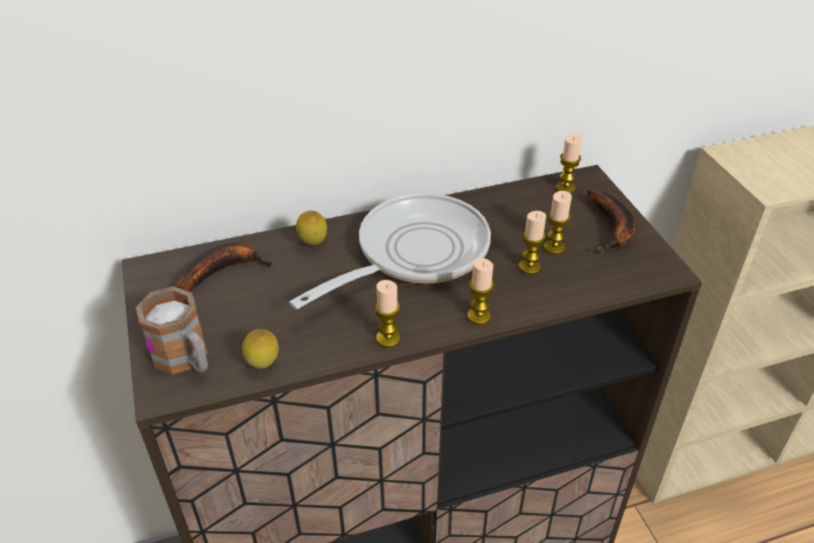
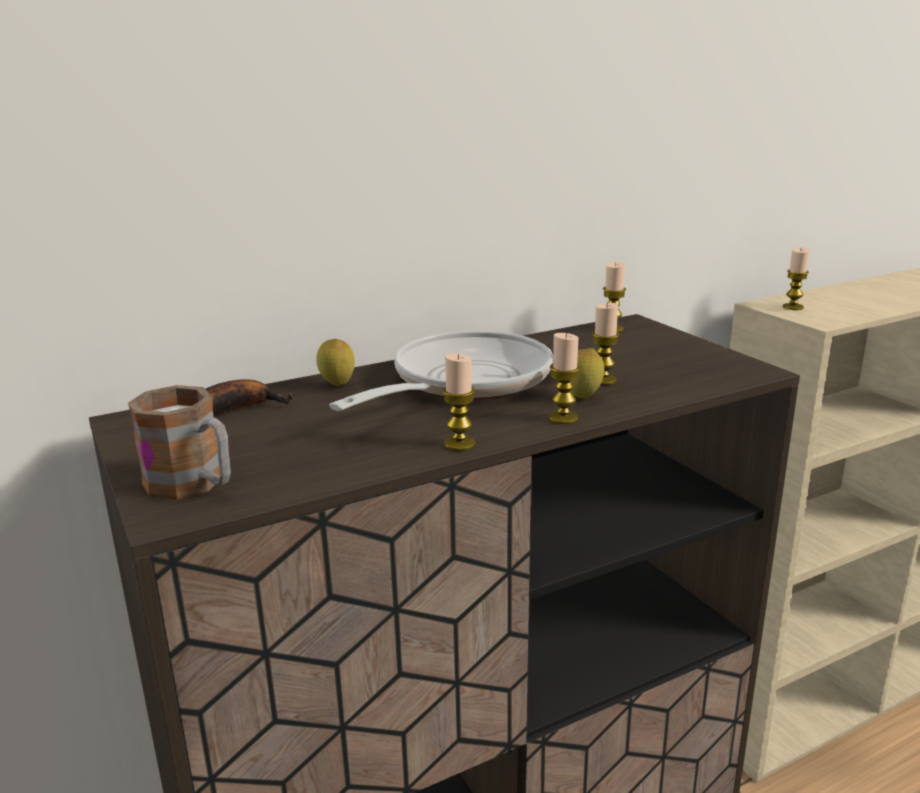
camera: 10 degrees left, 20 degrees down
lemon [242,329,279,369] -> lemon moved to [570,348,604,398]
candle [544,191,572,254] -> candle moved to [783,247,810,310]
banana [587,190,636,252] -> none

